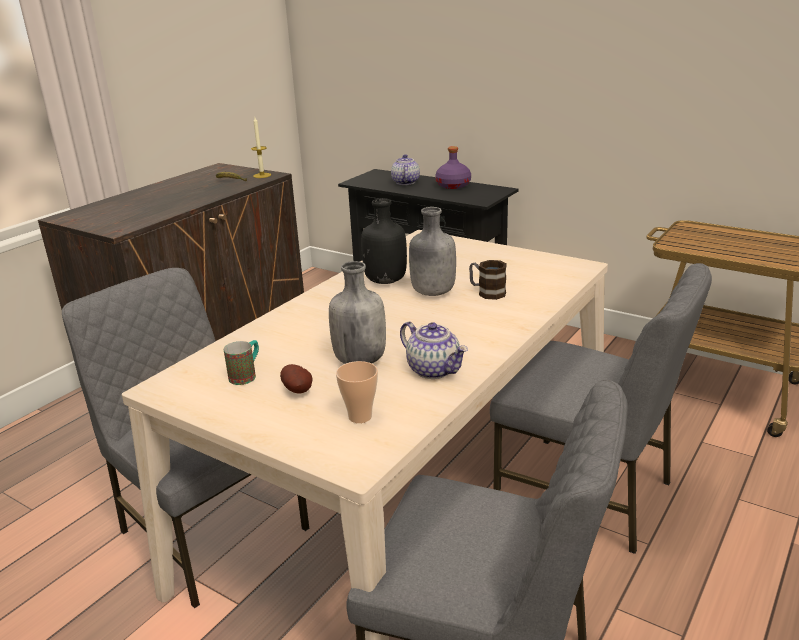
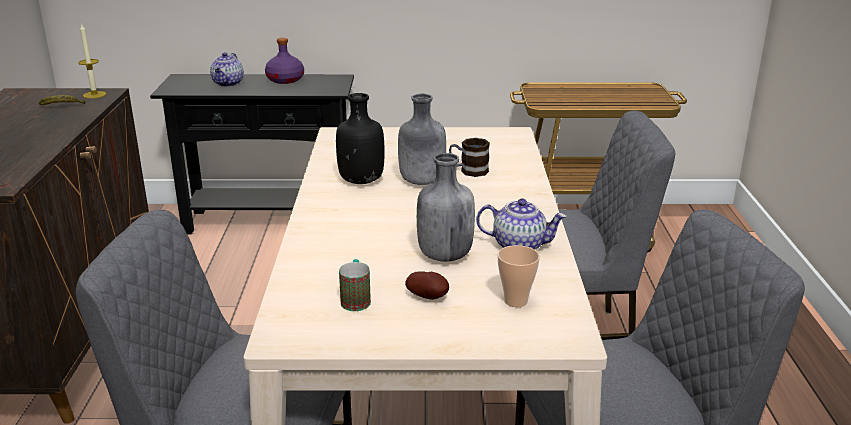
camera: 35 degrees left, 0 degrees up
teapot [391,154,420,185] -> teapot turned 135 degrees counterclockwise [210,52,244,87]

